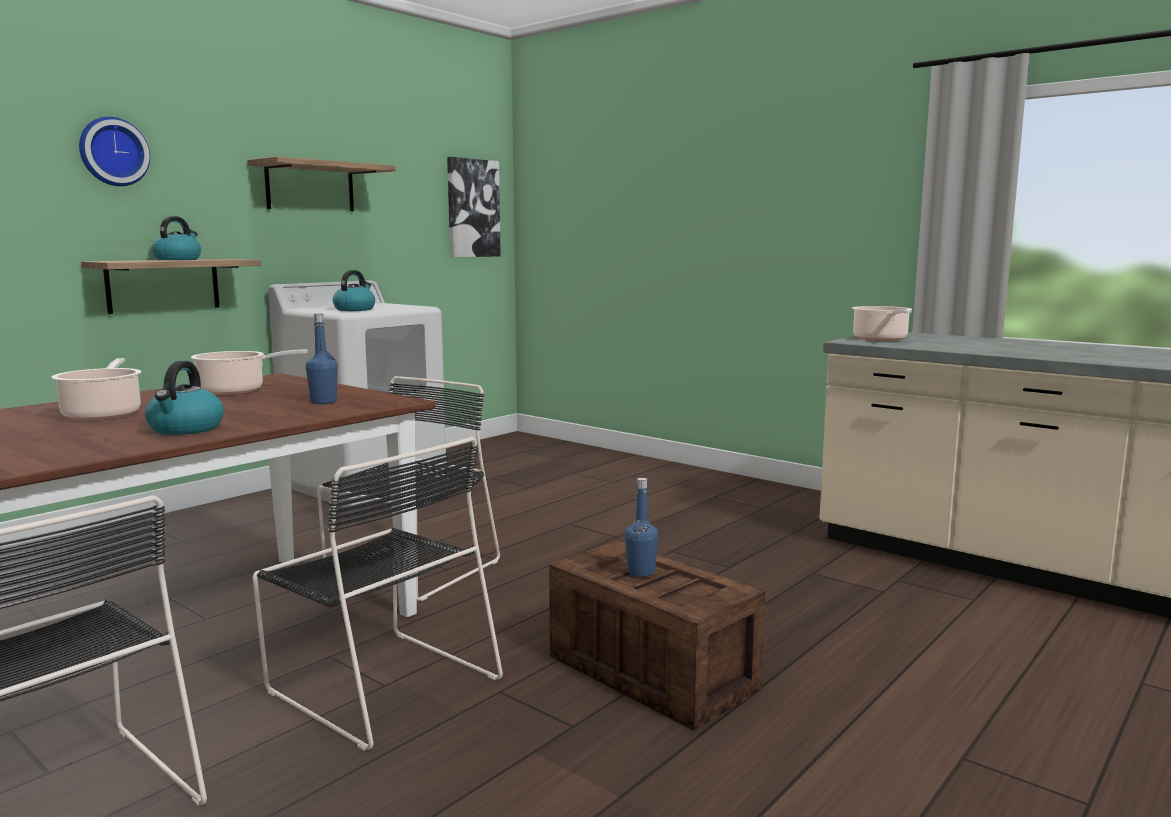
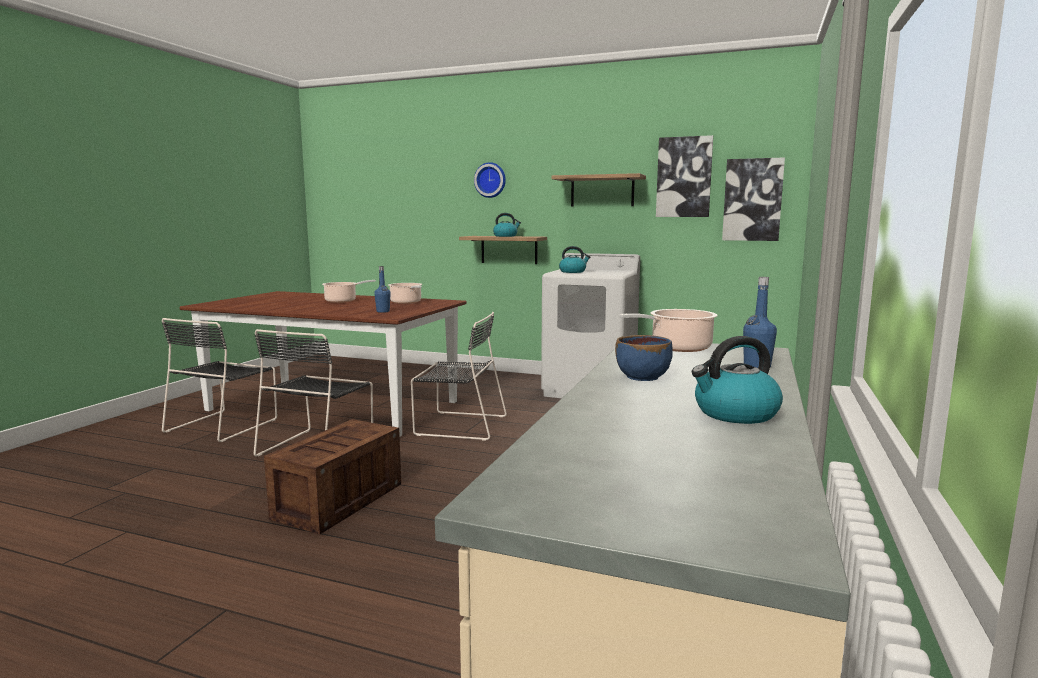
camera: 70 degrees right, 0 degrees up
kettle [145,361,224,435] -> kettle moved to [692,336,783,424]
blue bottle [625,478,658,577] -> blue bottle moved to [743,277,777,368]
none -> blue bowl [615,335,673,381]
none -> picture [656,135,713,217]

